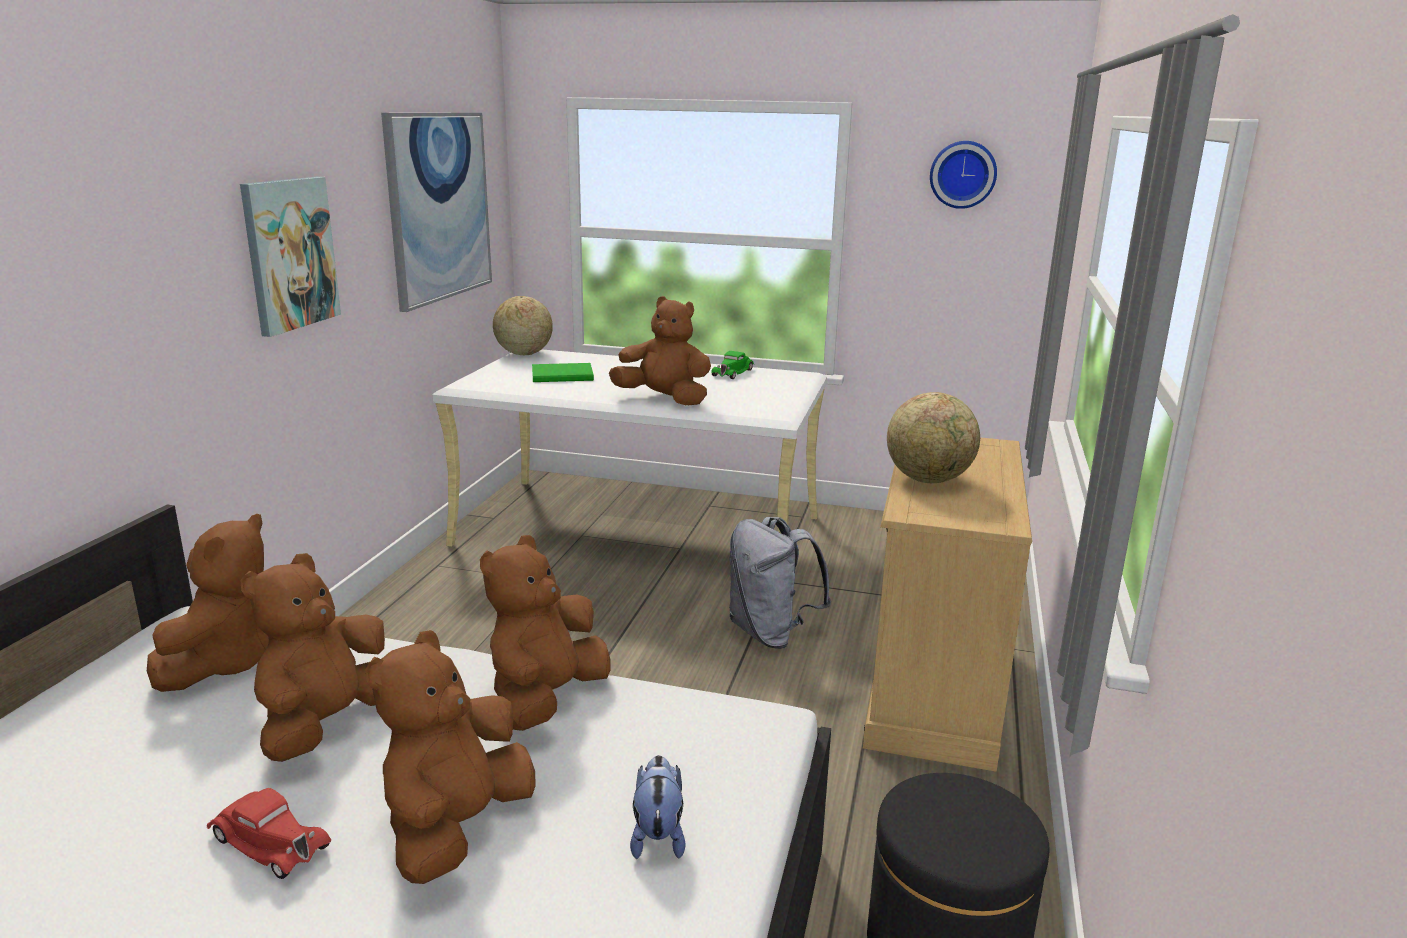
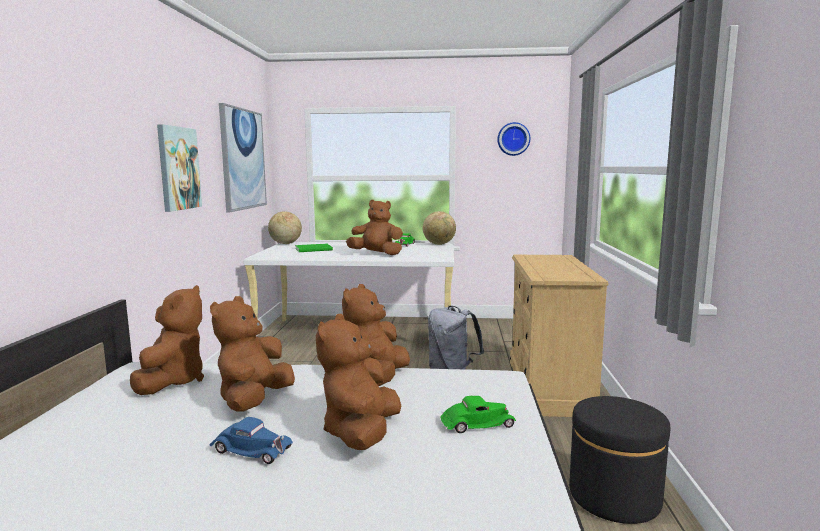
camera: 10 degrees left, 10 degrees down
red toy car [207,788,331,879] -> blue toy car [209,417,293,464]
plush toy [630,755,685,859] -> green toy car [440,396,516,433]
globe [887,392,980,483] -> globe moved to [423,211,456,245]

